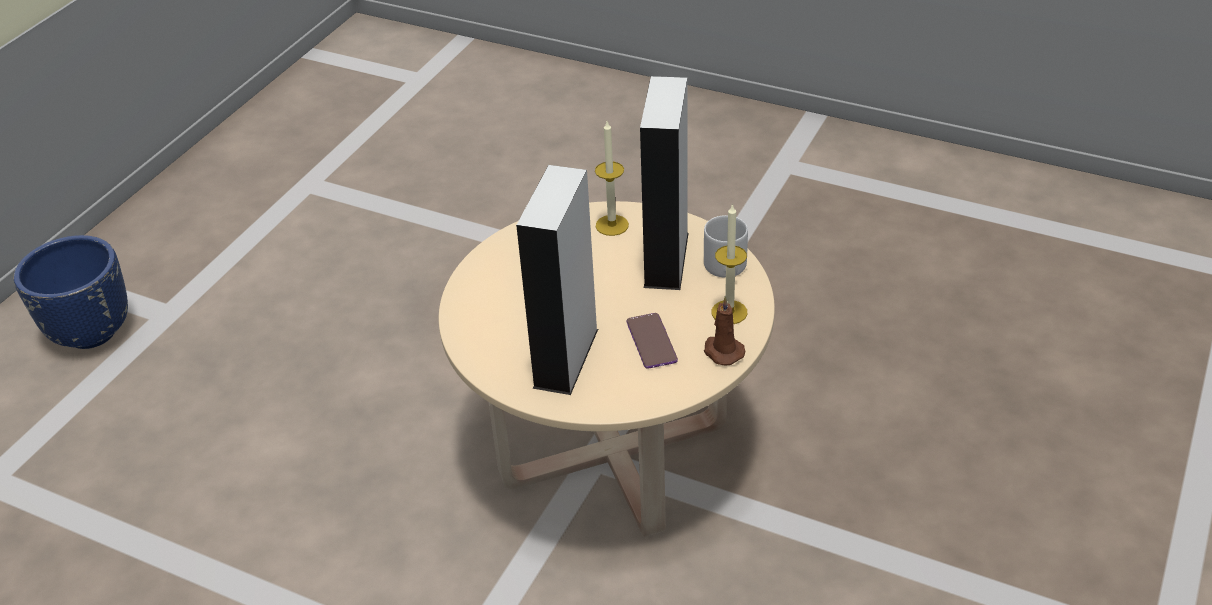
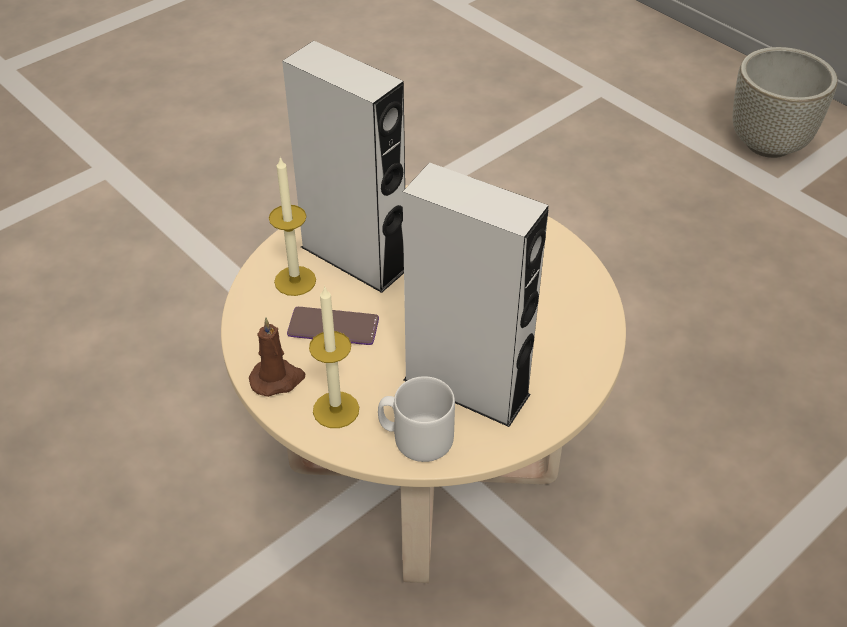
camera: 110 degrees right, 5 degrees up
blue planter [14,235,128,349] -> grey planter [733,47,838,158]
candle [595,121,629,236] -> candle moved to [269,156,316,296]

